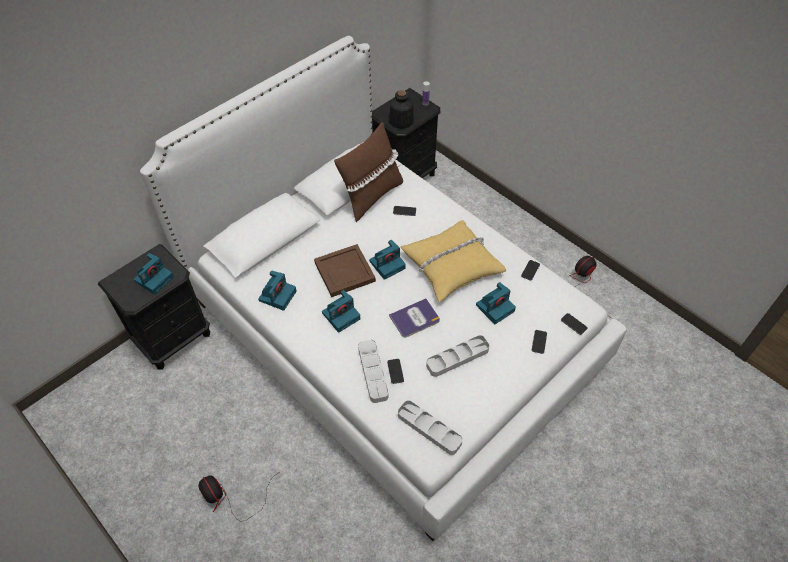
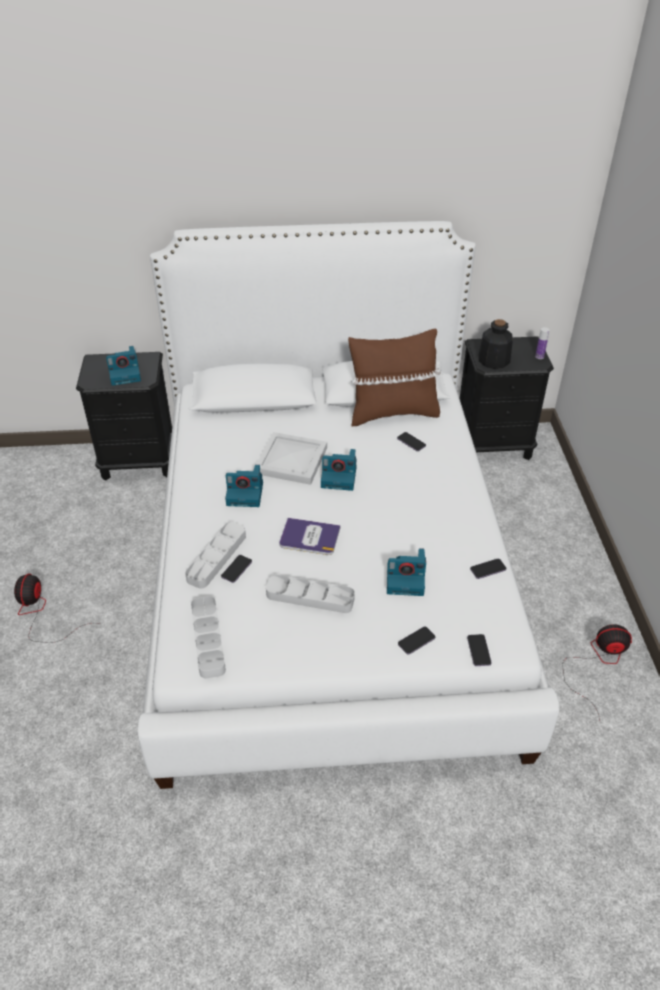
camera: 40 degrees right, 10 degrees down
camera [258,270,297,311] -> none
brown tray [314,244,376,297] -> white tray [256,432,327,485]
yellow pillow [401,220,506,302] -> none

